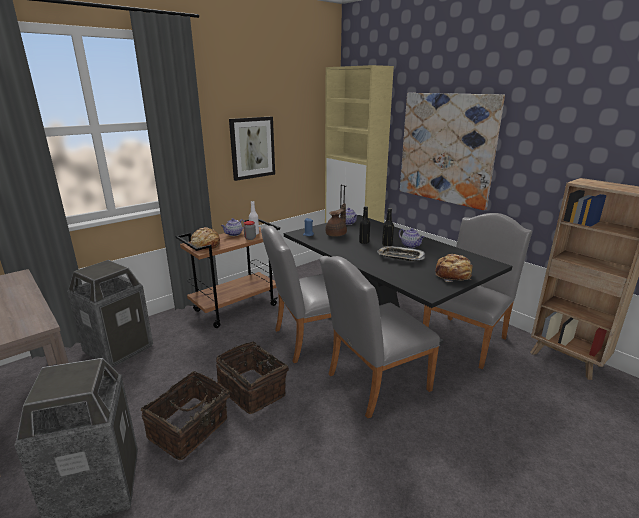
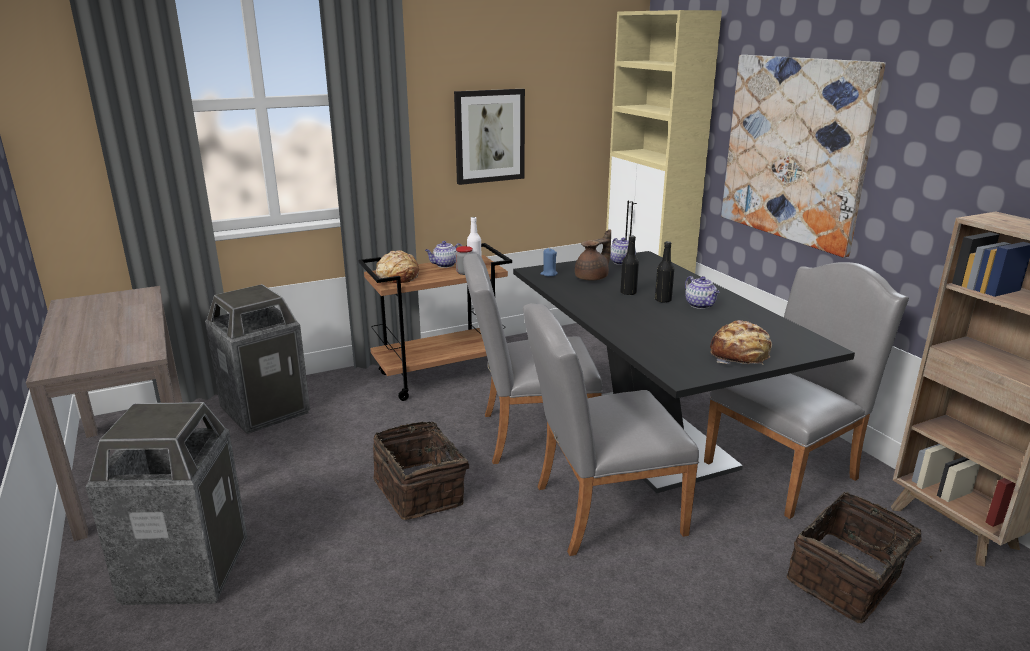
camera: 15 degrees right, 0 degrees up
basket [141,371,236,460] -> basket moved to [787,492,941,623]
tray [377,246,425,261] -> none

